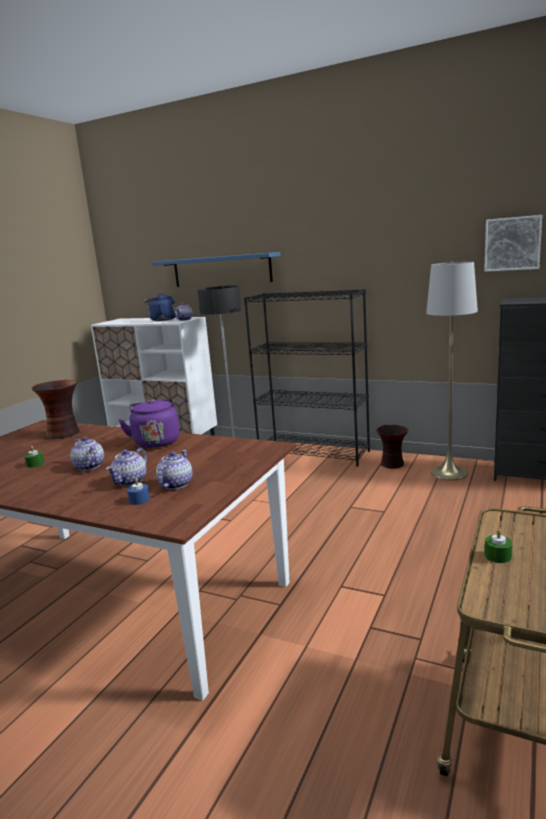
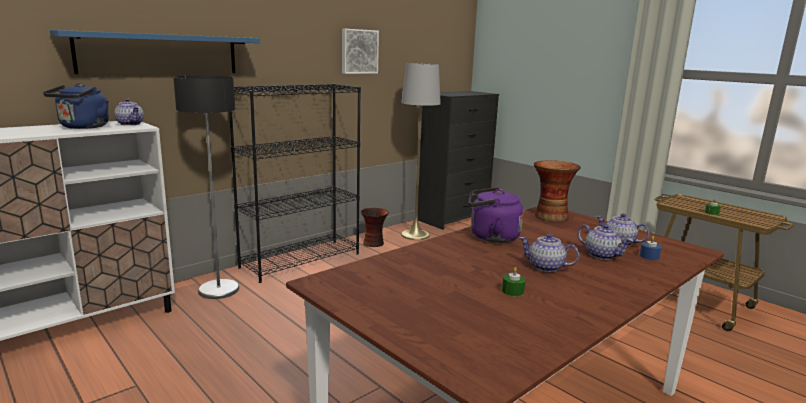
camera: 70 degrees left, 0 degrees up
vase [31,380,80,439] -> vase moved to [534,160,581,222]
teapot [70,437,104,471] -> teapot turned 45 degrees clockwise [519,234,579,272]
picture [484,215,542,272] -> picture moved to [342,29,379,74]

